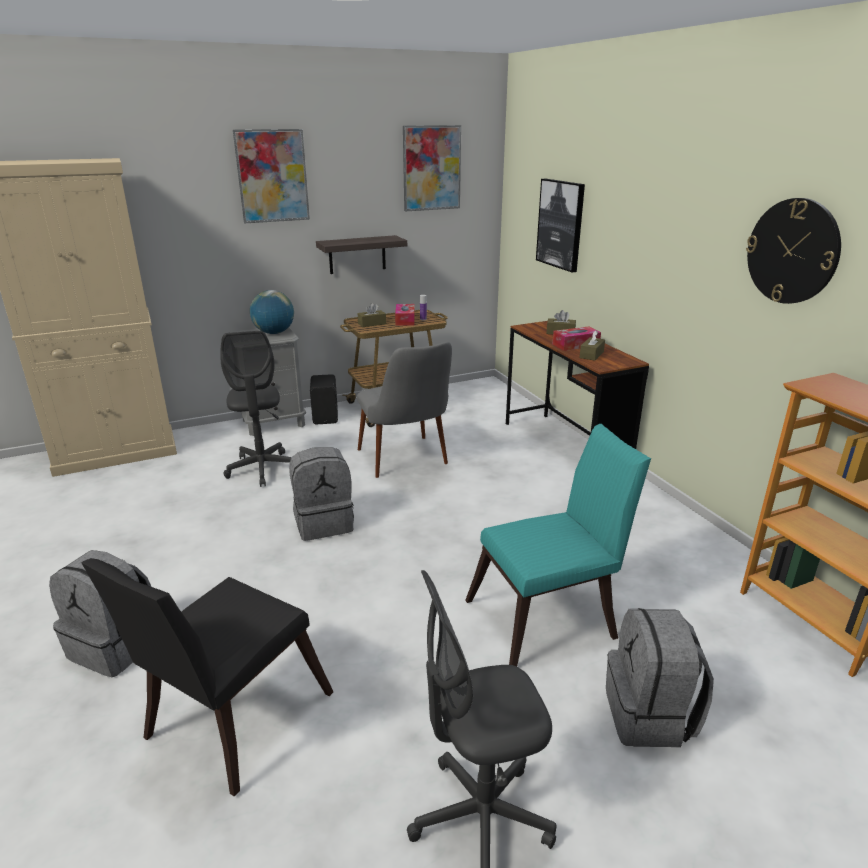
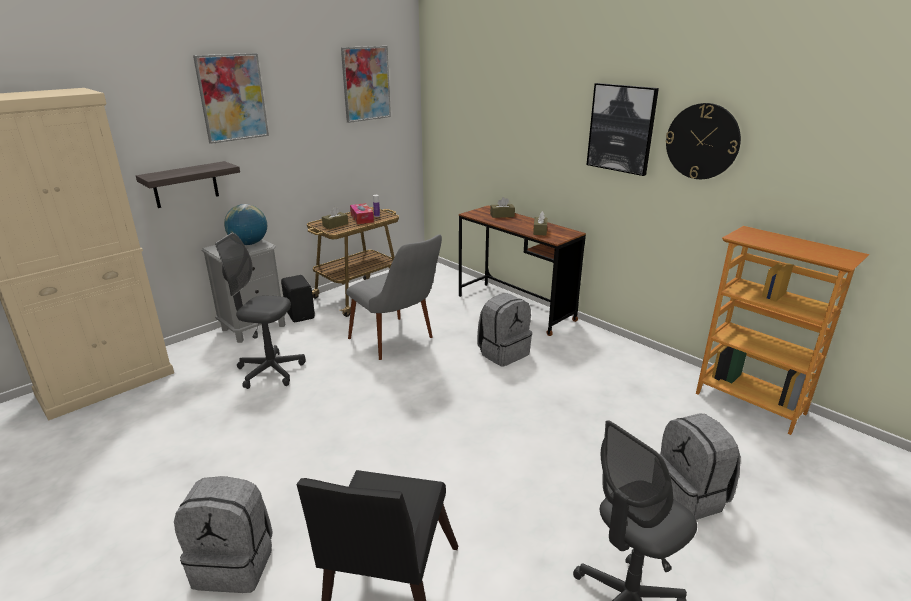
camera: 20 degrees left, 0 degrees up
grey office chair [220,331,291,487] -> grey office chair turned 135 degrees clockwise [215,233,305,389]
grey backpack [289,447,354,541] -> grey backpack moved to [477,293,532,367]
shelf [316,235,407,274] -> shelf moved to [136,161,240,208]
turquoise chair [465,424,651,666] -> none
picture [536,179,585,273] -> picture moved to [587,83,659,176]
tissue box [553,326,601,351] -> none

